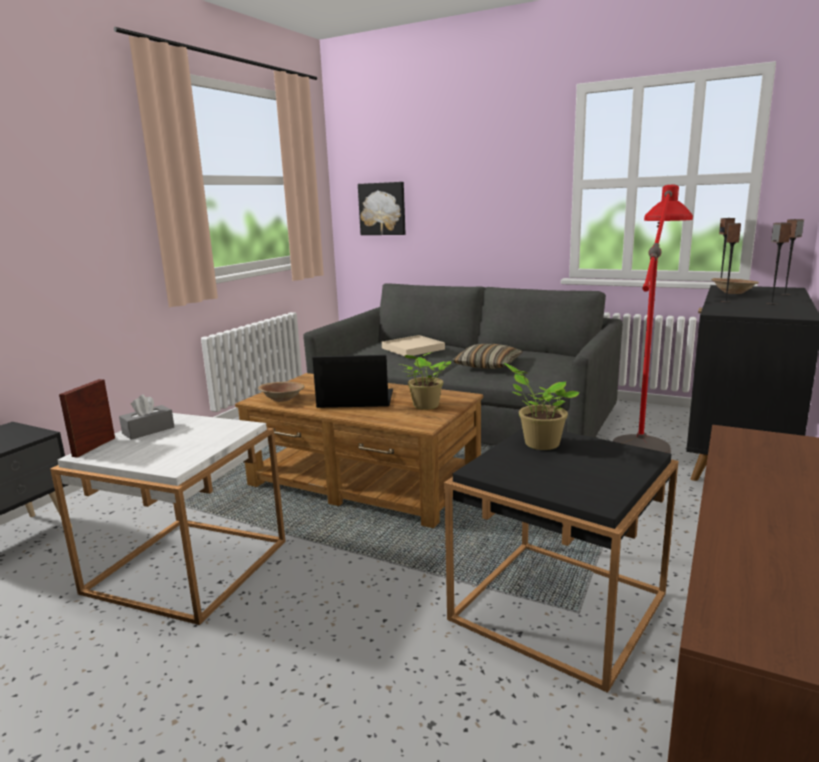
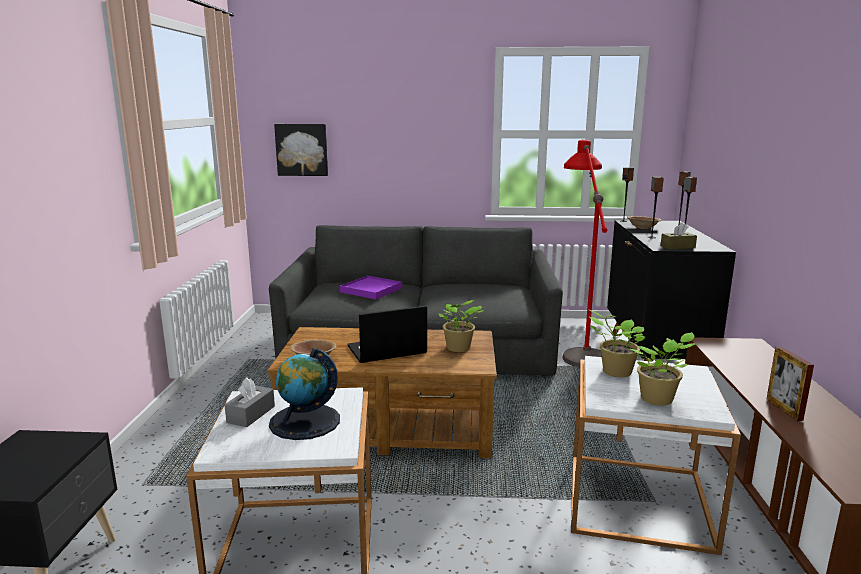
camera: 25 degrees left, 0 degrees up
picture frame [59,379,115,458] -> picture frame moved to [766,346,814,421]
beige tray [382,335,445,356] -> purple tray [340,276,402,299]
black side table [444,428,678,693] -> white side table [571,356,741,555]
pillow [452,344,523,369] -> none
none -> globe [269,348,340,440]
none -> potted plant [631,332,697,406]
none -> brown tissue box [661,222,697,249]

